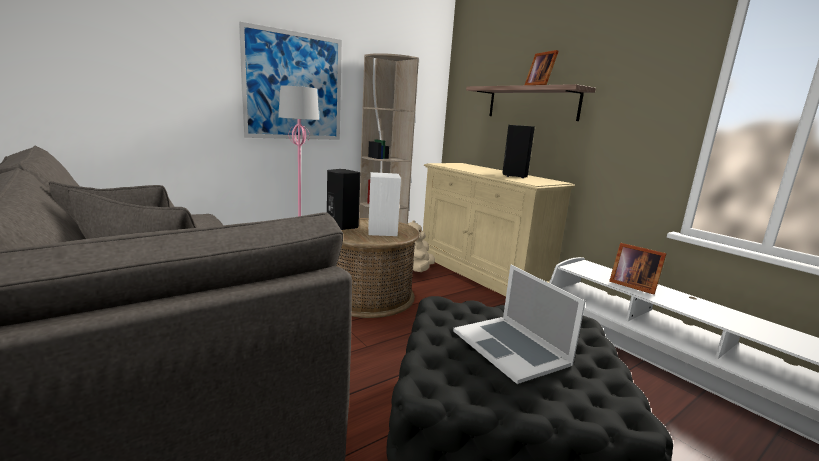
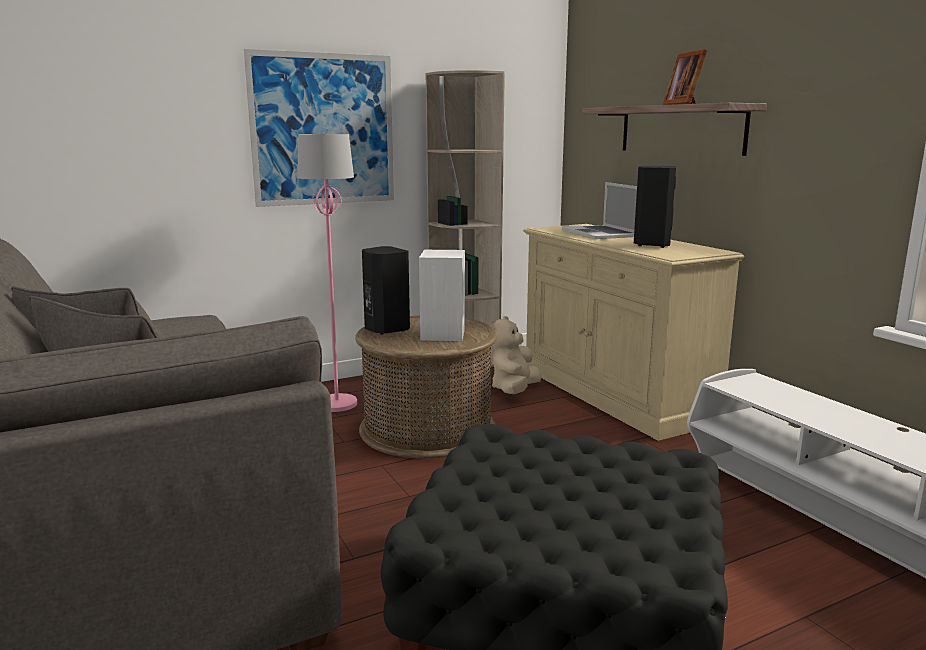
camera: 10 degrees right, 0 degrees up
laptop [453,265,586,384] -> laptop moved to [562,182,637,239]
picture frame [609,243,667,295] -> none

